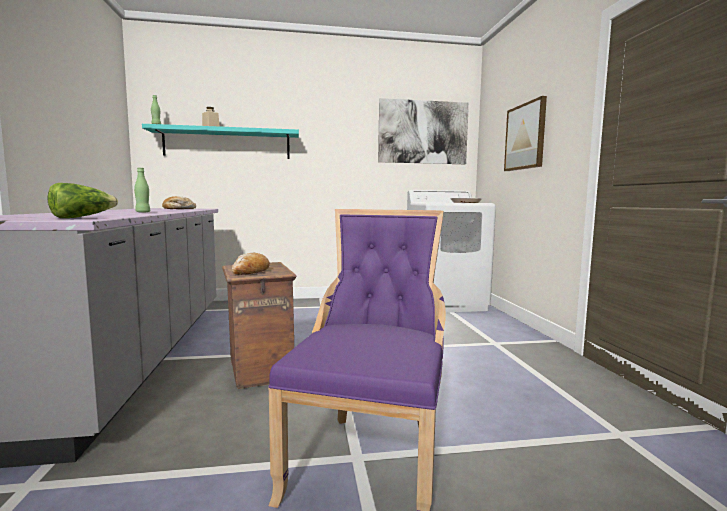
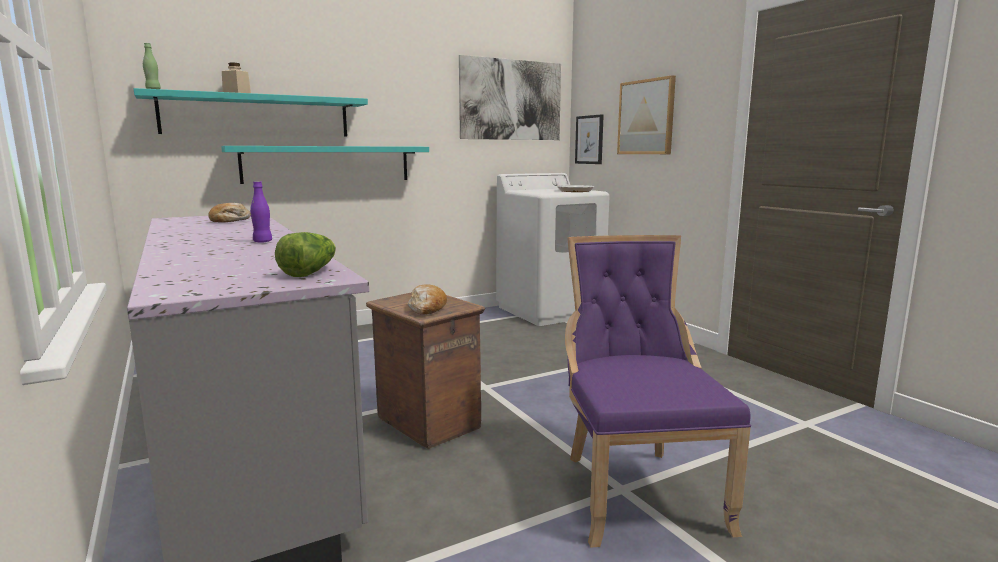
camera: 20 degrees left, 5 degrees up
green bottle [134,168,150,213] -> purple bottle [250,181,272,243]
none -> turquoise shelf [221,146,429,184]
none -> picture [575,114,604,164]

